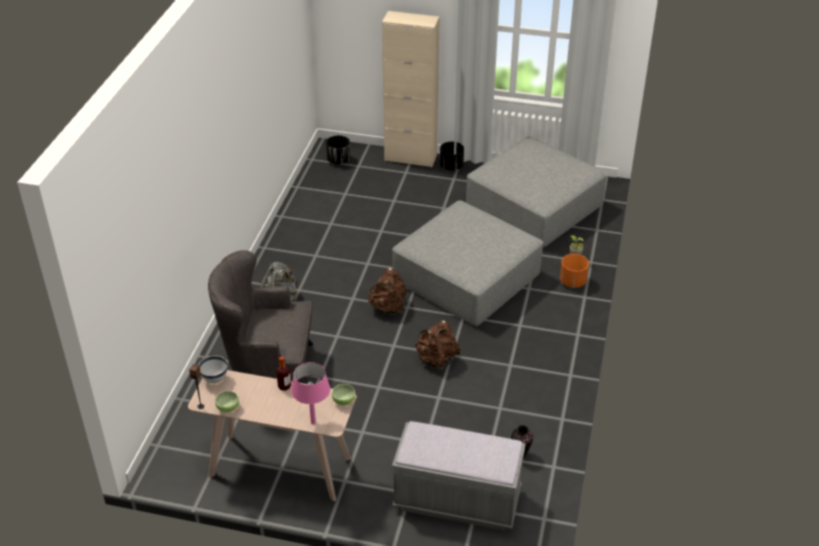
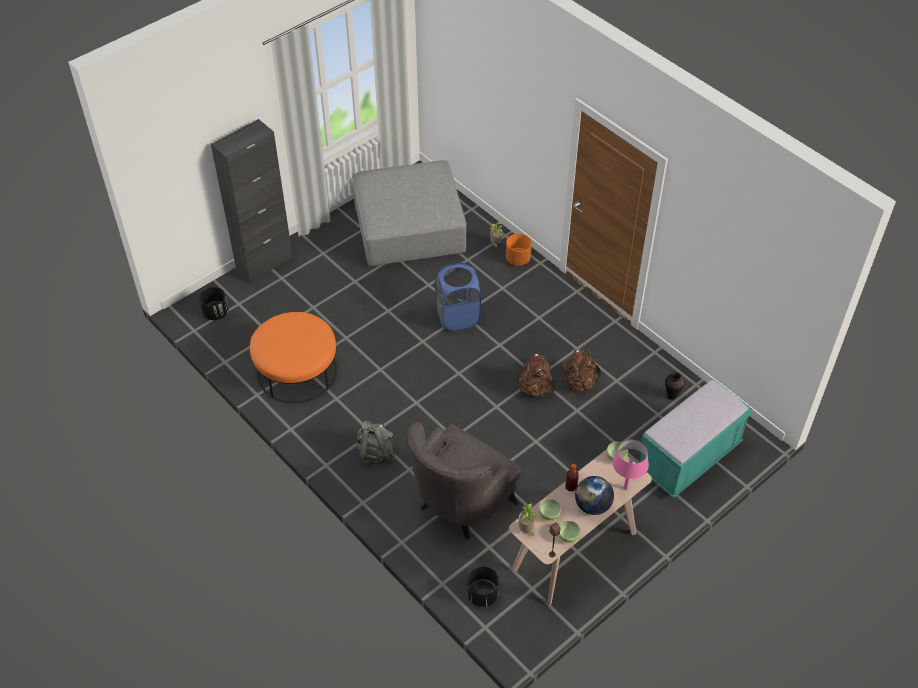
camera: 55 degrees left, 10 degrees up
white bowl [198,355,227,383] -> potted plant [518,503,536,535]
brown backpack [368,268,407,316] -> brown backpack moved to [563,349,601,392]
beige cabinet [382,11,440,168] -> black cabinet [211,119,293,283]
grey ottoman [392,200,543,326] -> blue laundry basket [435,263,481,331]
grey bench [392,421,525,530] -> turquoise bench [639,379,752,498]
black planter [440,141,464,171] -> black planter moved to [467,567,499,607]
none -> orange ottoman [250,312,337,403]
none -> green bowl [539,499,561,521]
none -> globe [575,476,614,515]

